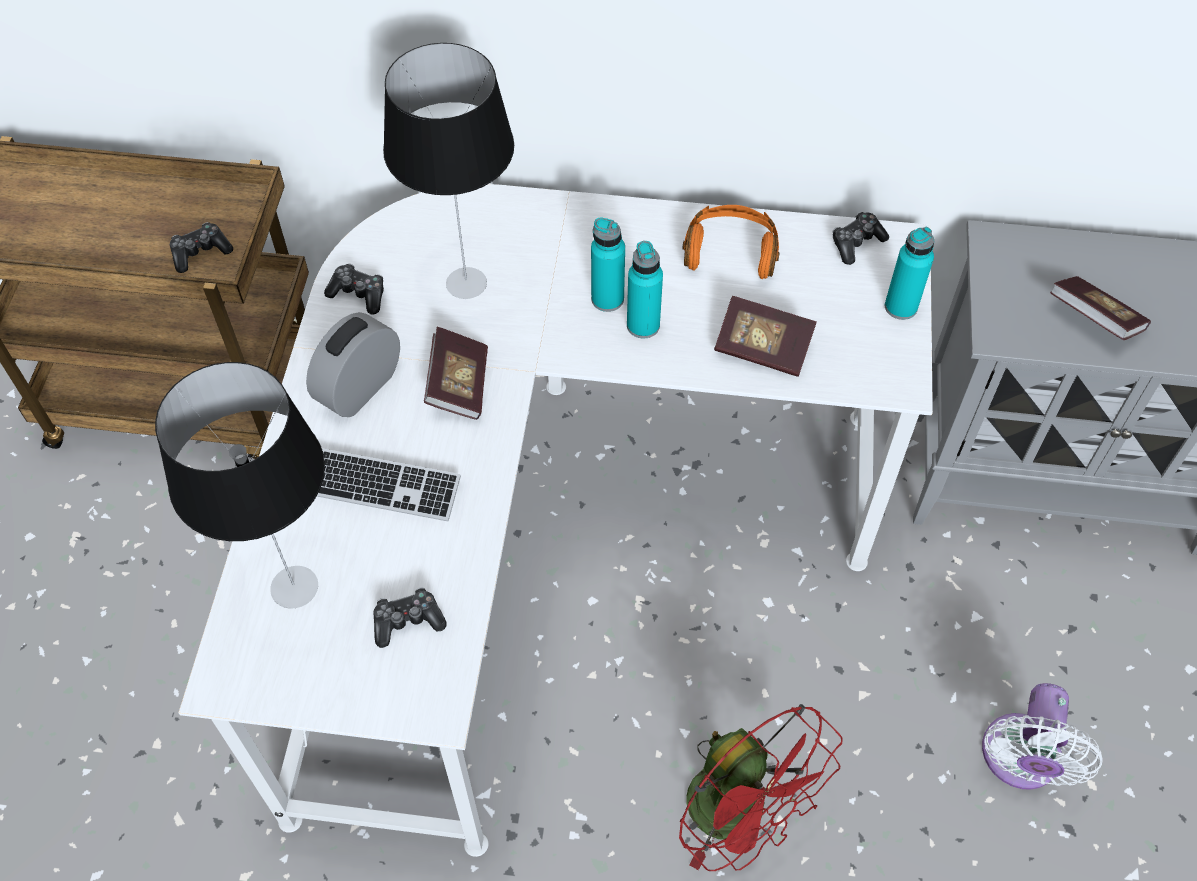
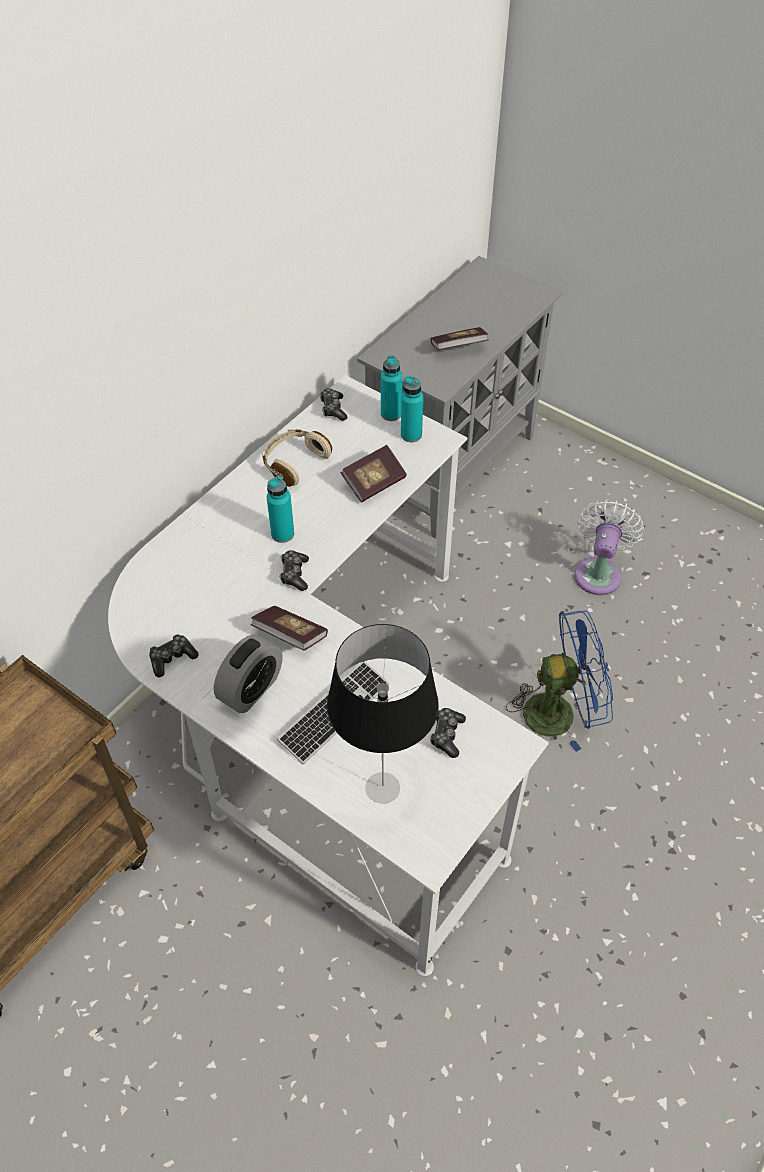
camera: 60 degrees left, 5 degrees down
game controller [170,222,233,273] -> game controller moved to [279,550,309,591]
alarm clock [306,312,400,417] -> alarm clock turned 120 degrees counterclockwise [214,634,283,713]
table lamp [383,43,514,299] -> none
turquoise bottle [627,241,663,338] -> turquoise bottle moved to [401,376,424,442]
red fan [679,704,842,871] -> blue fan [506,610,613,752]
orange headphones [682,205,779,279] -> beige headphones [262,429,332,487]
white fan [982,683,1103,790] -> white fan turned 120 degrees counterclockwise [574,499,644,595]

